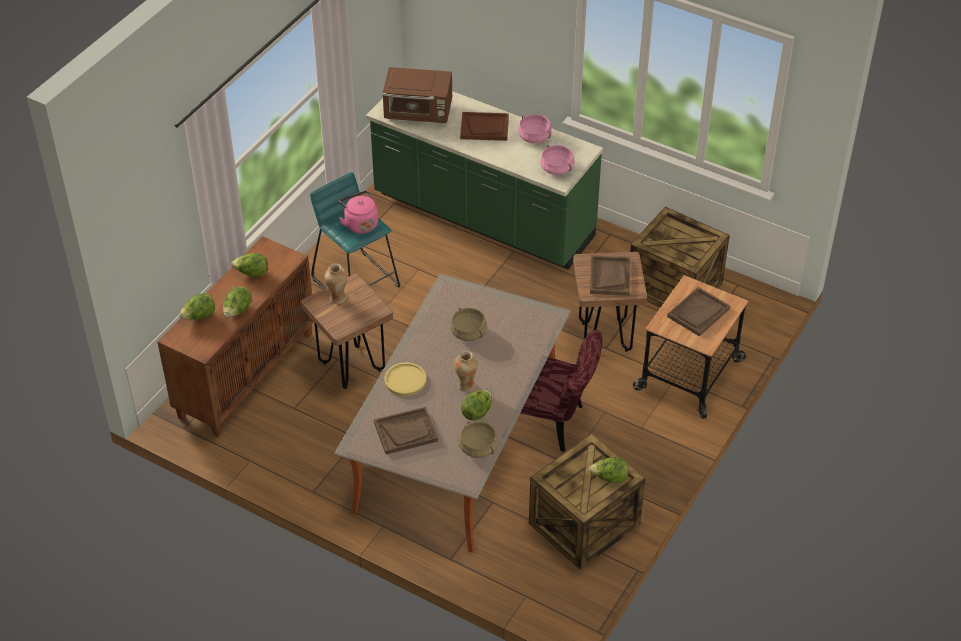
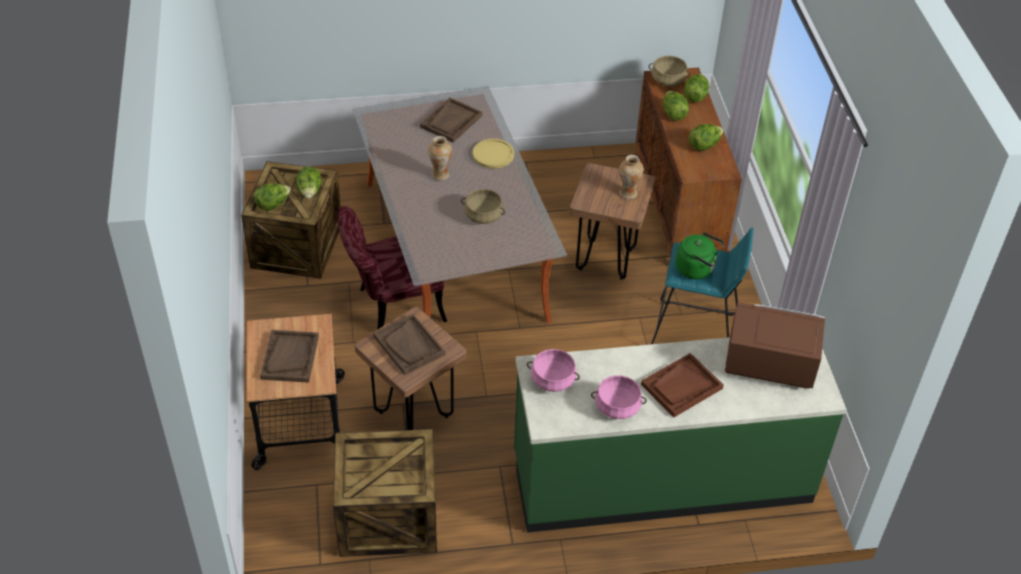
camera: 140 degrees right, 0 degrees up
pink kettle [339,191,378,234] -> green kettle [676,232,724,280]
brown microwave [382,67,452,123] -> brown microwave turned 45 degrees clockwise [725,302,825,389]
beige cooking pot [459,422,498,458] -> beige cooking pot moved to [649,56,690,86]
lettuce [461,389,492,421] -> lettuce moved to [296,166,322,199]

